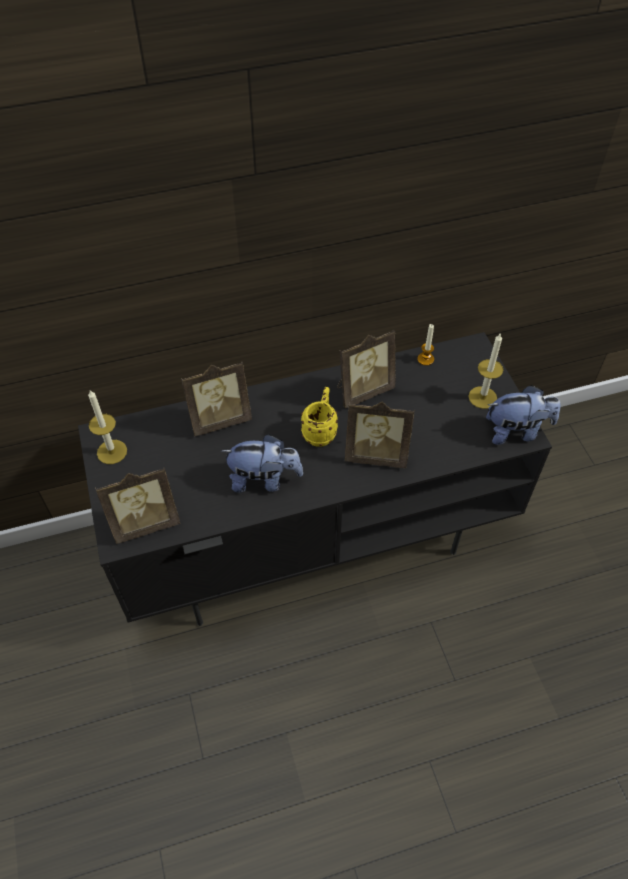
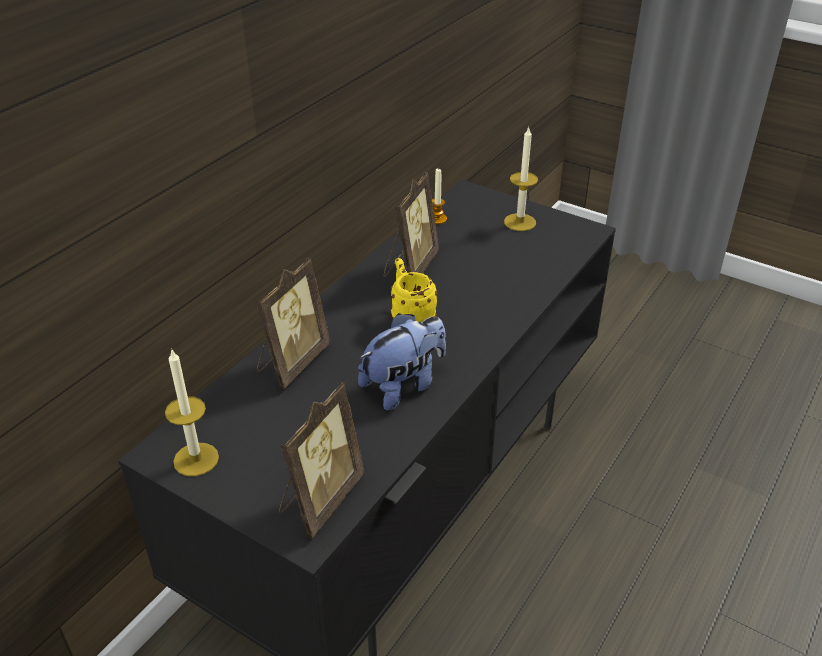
camera: 40 degrees left, 15 degrees down
picture frame [345,402,415,468] -> none
plush toy [486,385,561,445] -> none

